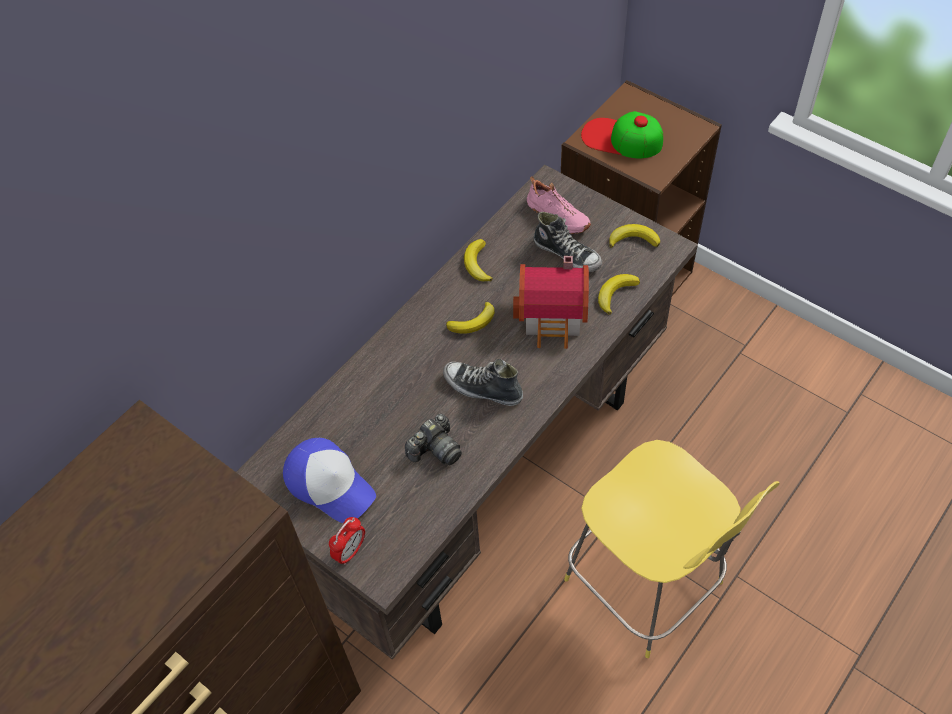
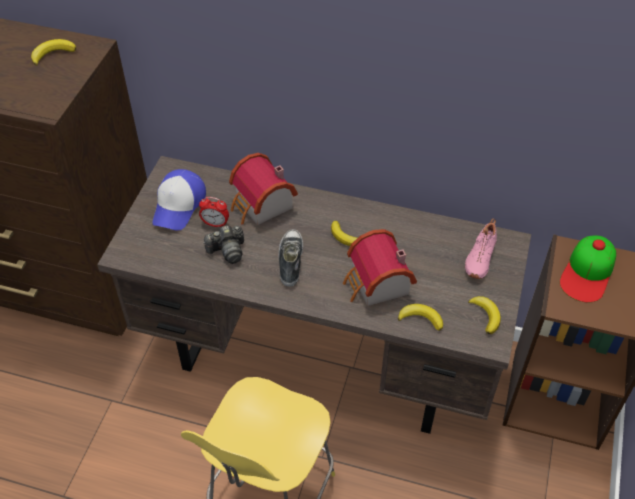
camera: 65 degrees right, 5 degrees down
alarm clock [329,517,365,565] -> alarm clock moved to [199,197,229,227]
camera [405,414,462,465] -> camera turned 45 degrees counterclockwise [204,226,244,264]
banana [464,239,493,281] -> banana moved to [31,39,76,66]
shoe [534,212,602,272] -> none
cap [581,111,663,158] -> cap turned 150 degrees counterclockwise [560,236,616,302]
none -> toy house [229,153,298,225]

